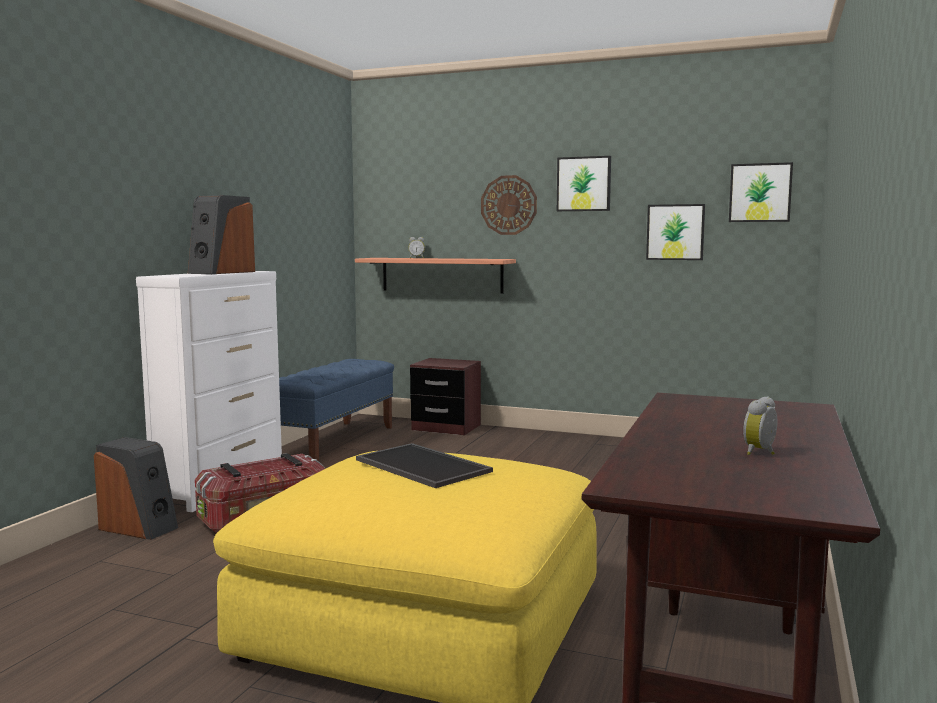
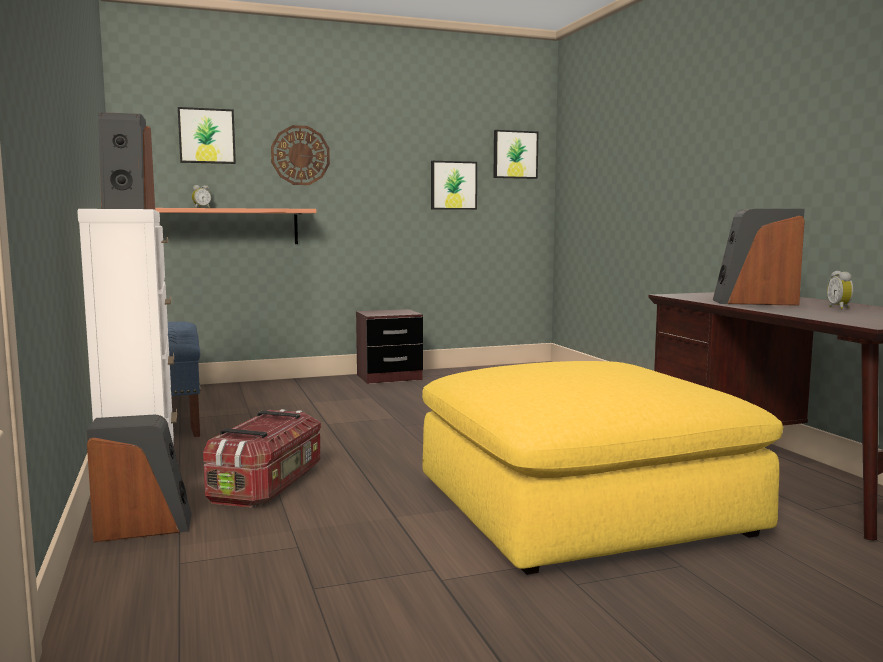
camera: 40 degrees left, 0 degrees up
tray [356,443,493,488] -> none
brown nightstand [410,358,481,435] -> brown nightstand moved to [356,309,423,384]
picture [557,156,611,211] -> picture moved to [178,107,236,164]
none -> speaker [713,209,805,306]

